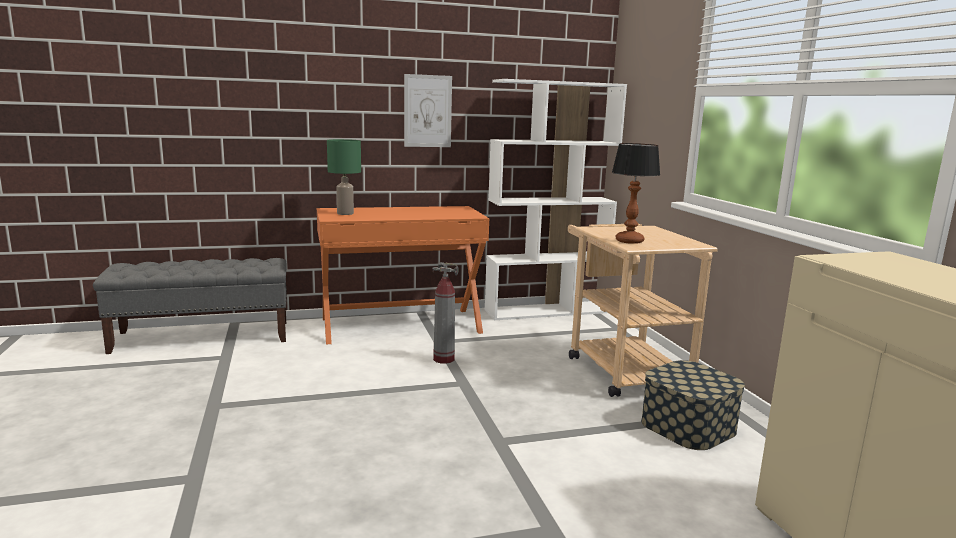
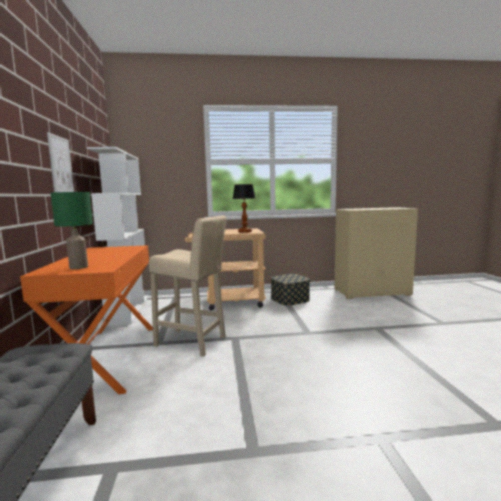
camera: 80 degrees left, 5 degrees down
fire extinguisher [432,262,459,364] -> beige stool [149,215,227,357]

